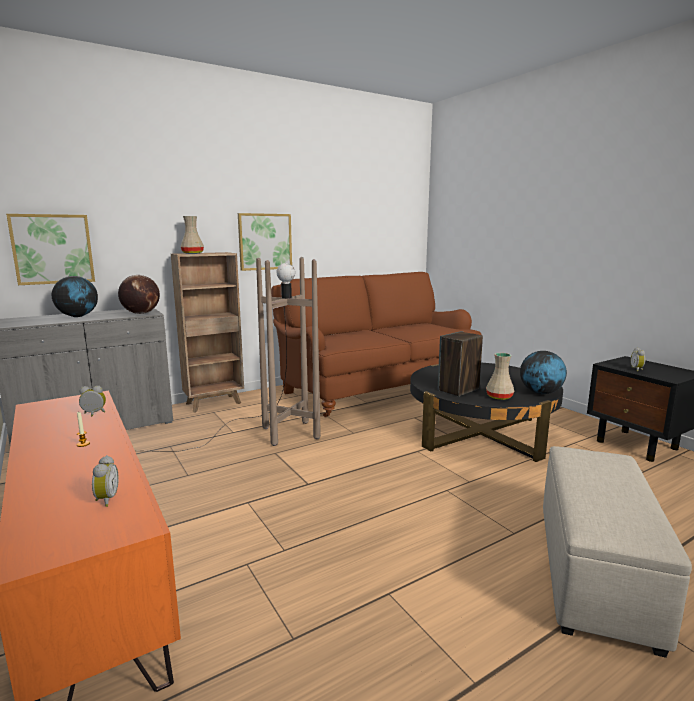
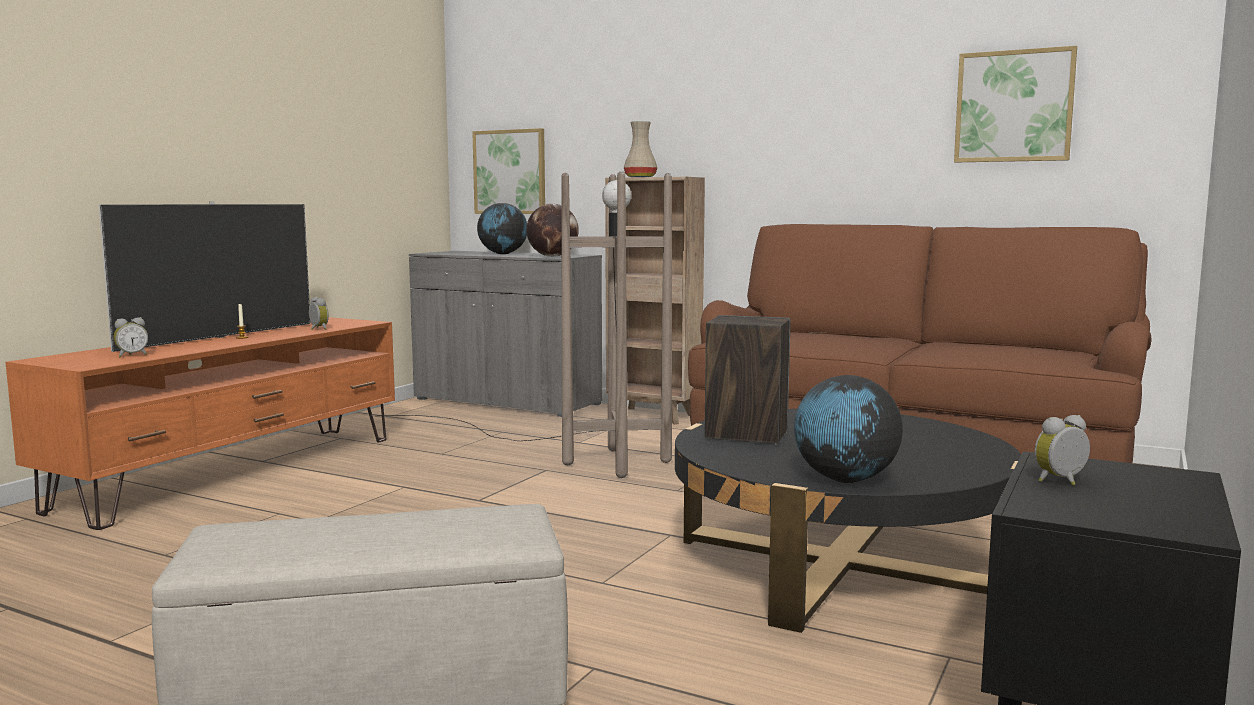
camera: 60 degrees right, 5 degrees down
picture [238,213,292,271] -> picture moved to [954,46,1077,163]
beige vase [486,353,514,400] -> none
none -> television [99,201,311,352]

